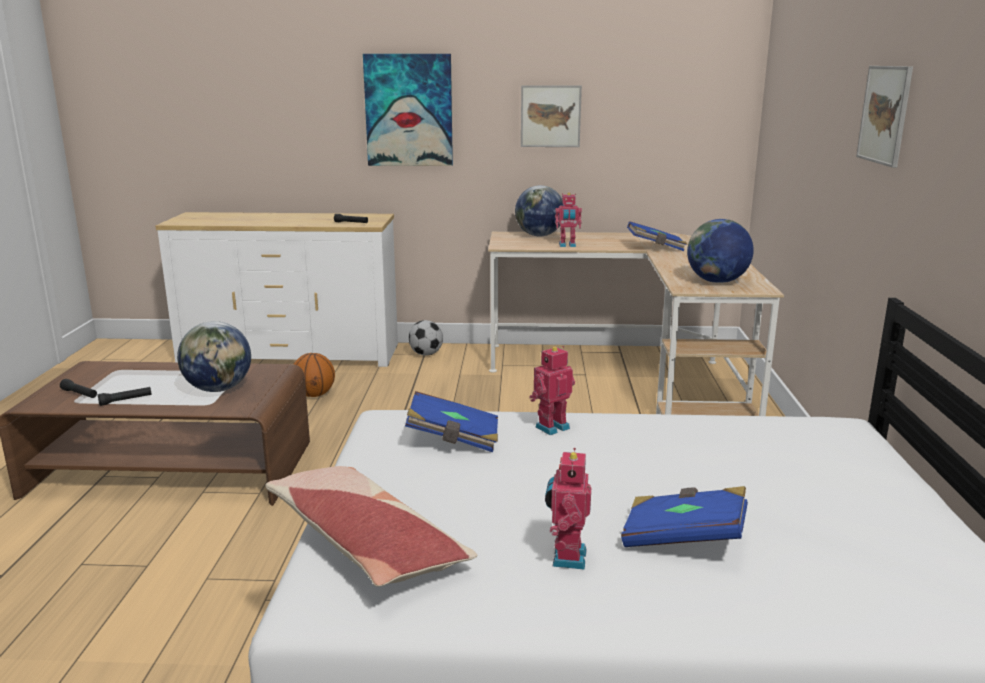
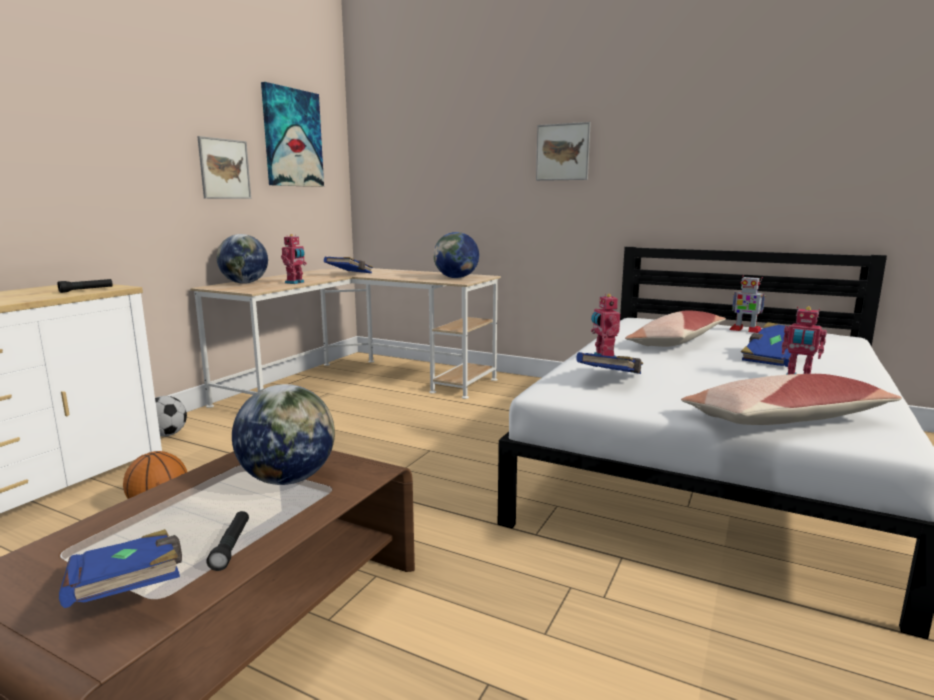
camera: 65 degrees left, 5 degrees down
black flashlight [60,379,97,398] -> blue book [59,529,182,608]
picture [363,54,453,166] -> picture moved to [261,82,324,187]
none -> pillow [625,310,726,347]
none -> toy robot [729,276,766,333]

